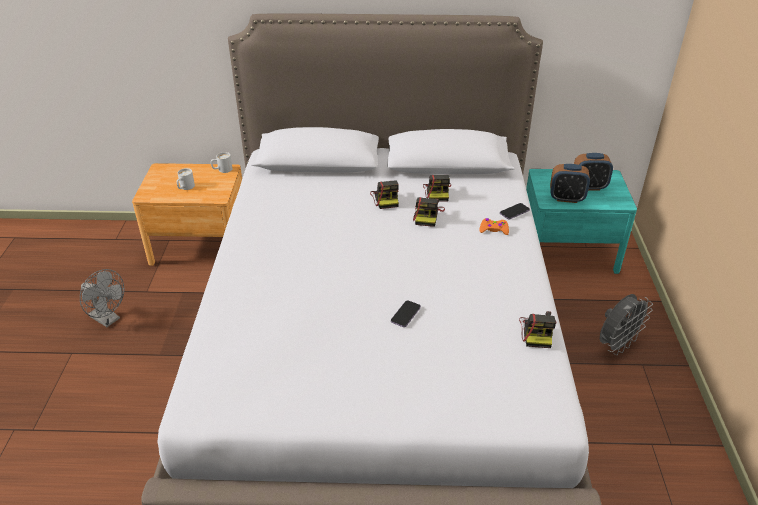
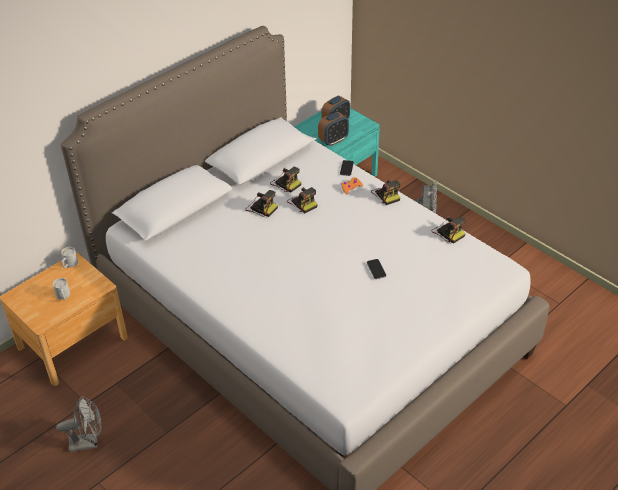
camera: 45 degrees left, 5 degrees up
none -> camera [371,179,400,205]

